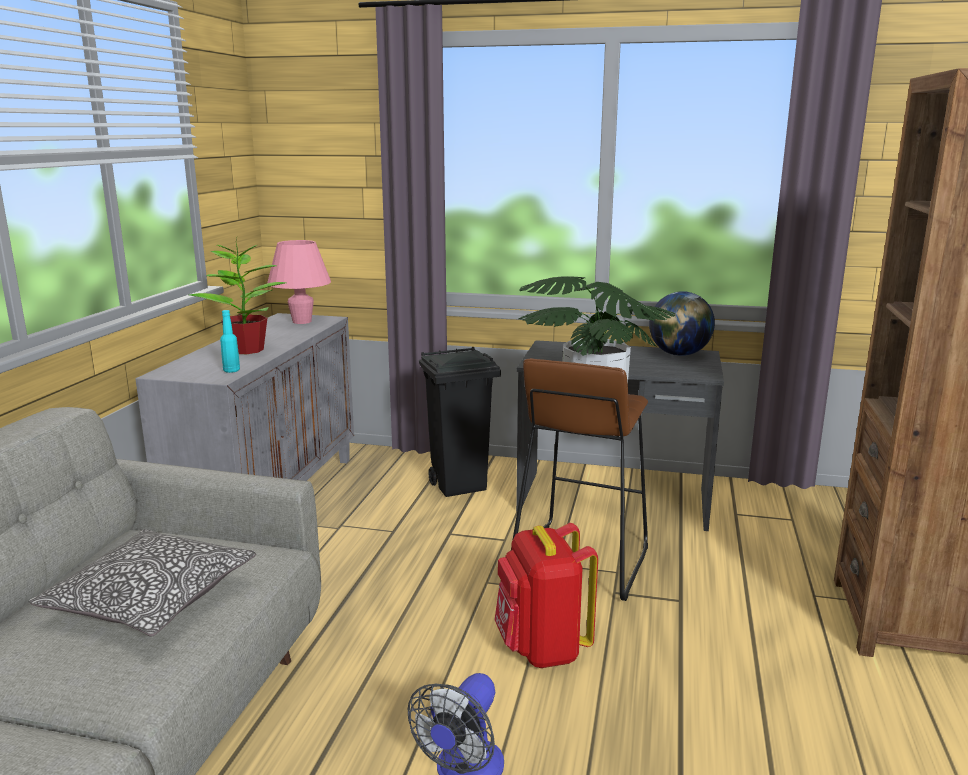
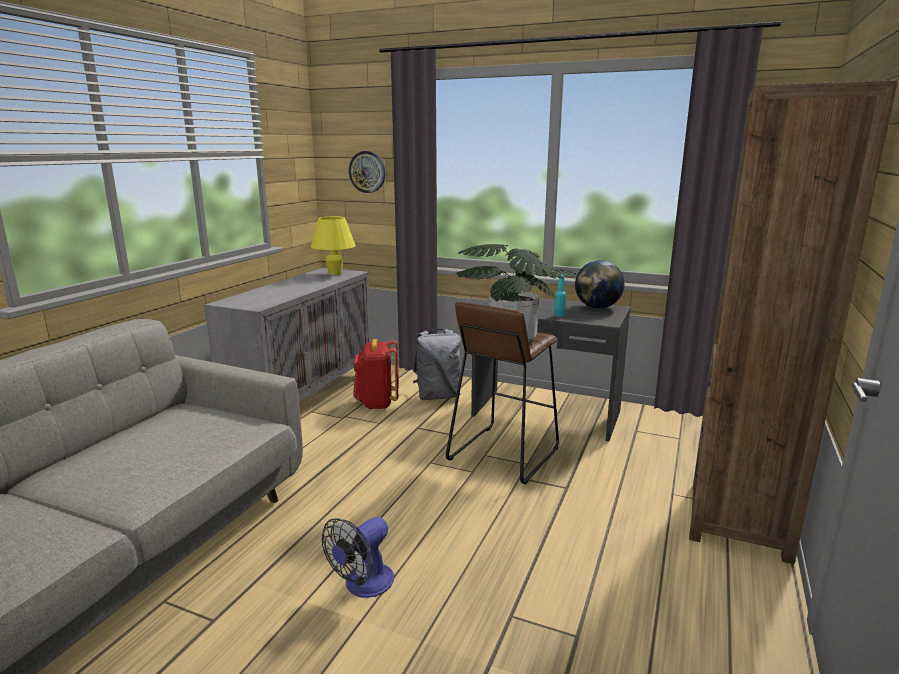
camera: 10 degrees right, 0 degrees up
pillow [29,529,256,636] -> none
potted plant [189,238,286,354] -> none
turquoise bottle [220,310,240,373] -> turquoise bottle moved to [554,274,566,317]
pink table lamp [267,240,331,324] -> yellow table lamp [311,217,356,275]
black trash can [419,347,501,497] -> grey backpack [413,329,461,400]
red backpack [494,523,598,668] -> red backpack moved to [353,339,399,409]
none -> wall clock [349,151,386,193]

